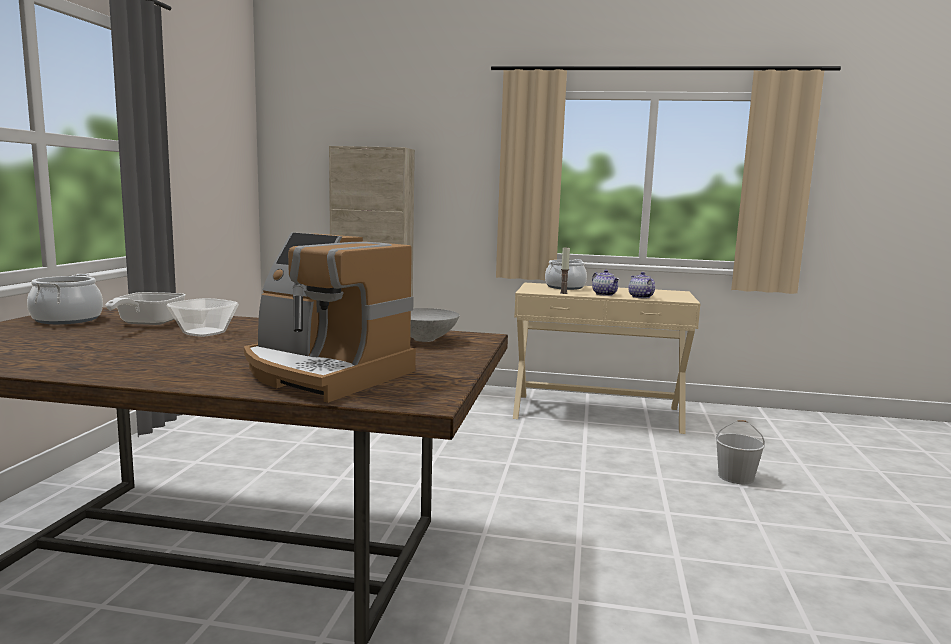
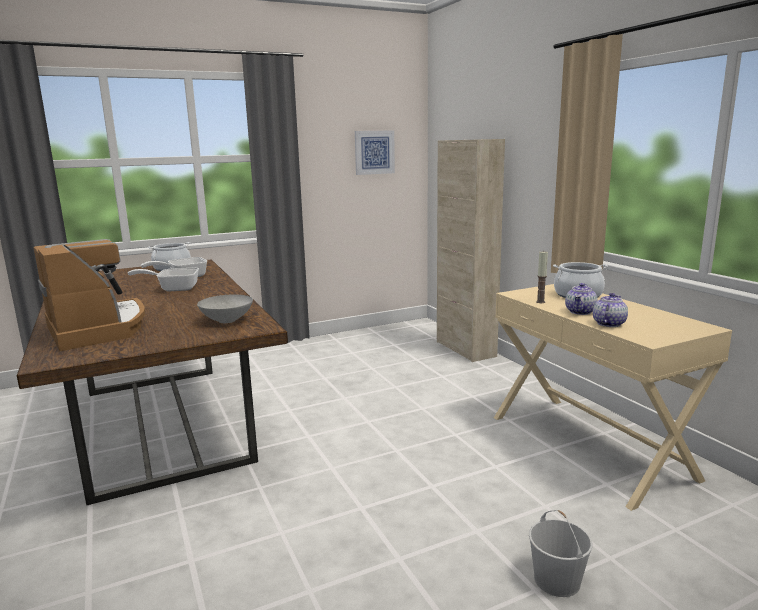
camera: 55 degrees right, 5 degrees up
bowl [167,298,239,337] -> frying pan [128,268,199,291]
coffee machine [244,233,416,403] -> coffee machine turned 150 degrees clockwise [34,239,145,351]
none -> picture [355,130,395,175]

